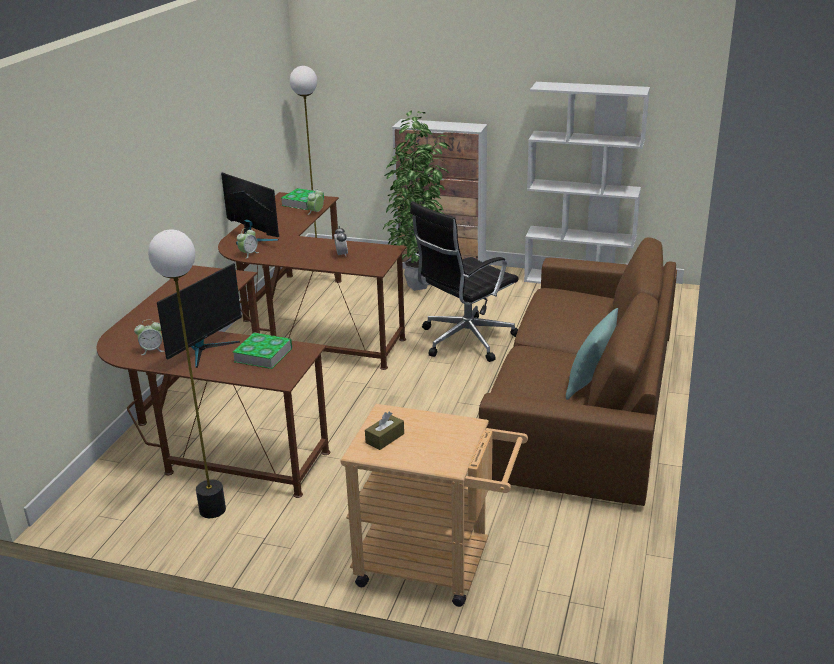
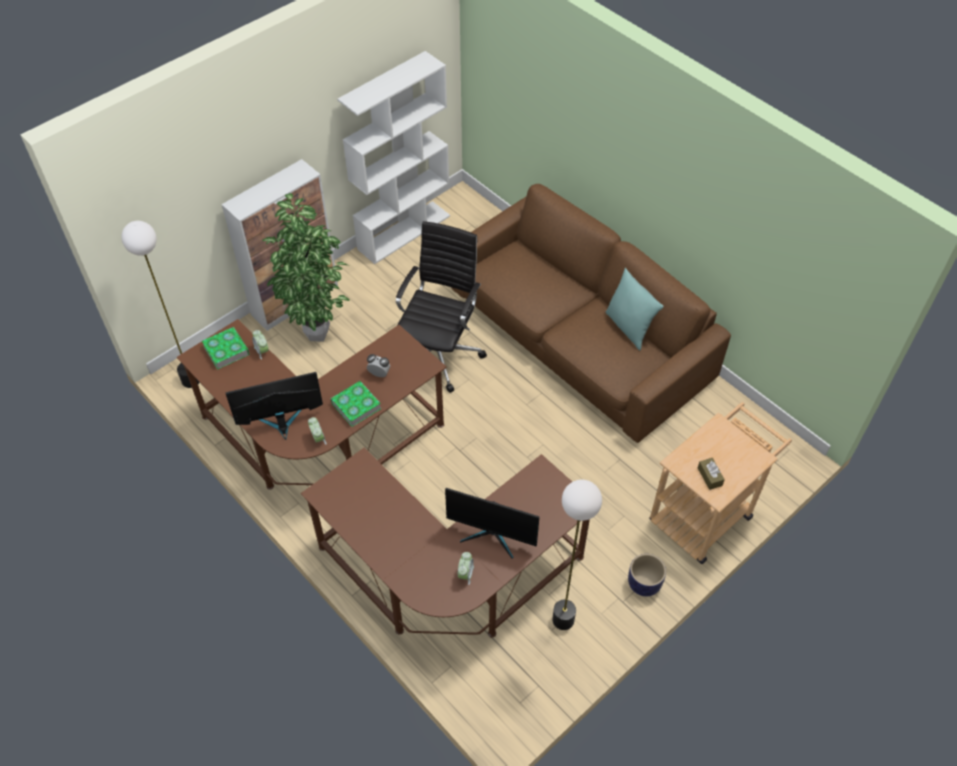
camera: 60 degrees left, 25 degrees up
monitor [157,263,242,368] -> monitor turned 135 degrees clockwise [445,488,539,559]
book [233,332,292,369] -> book moved to [331,381,381,427]
black office chair [410,201,519,362] -> black office chair turned 150 degrees counterclockwise [396,221,487,393]
none -> planter [628,554,666,596]

